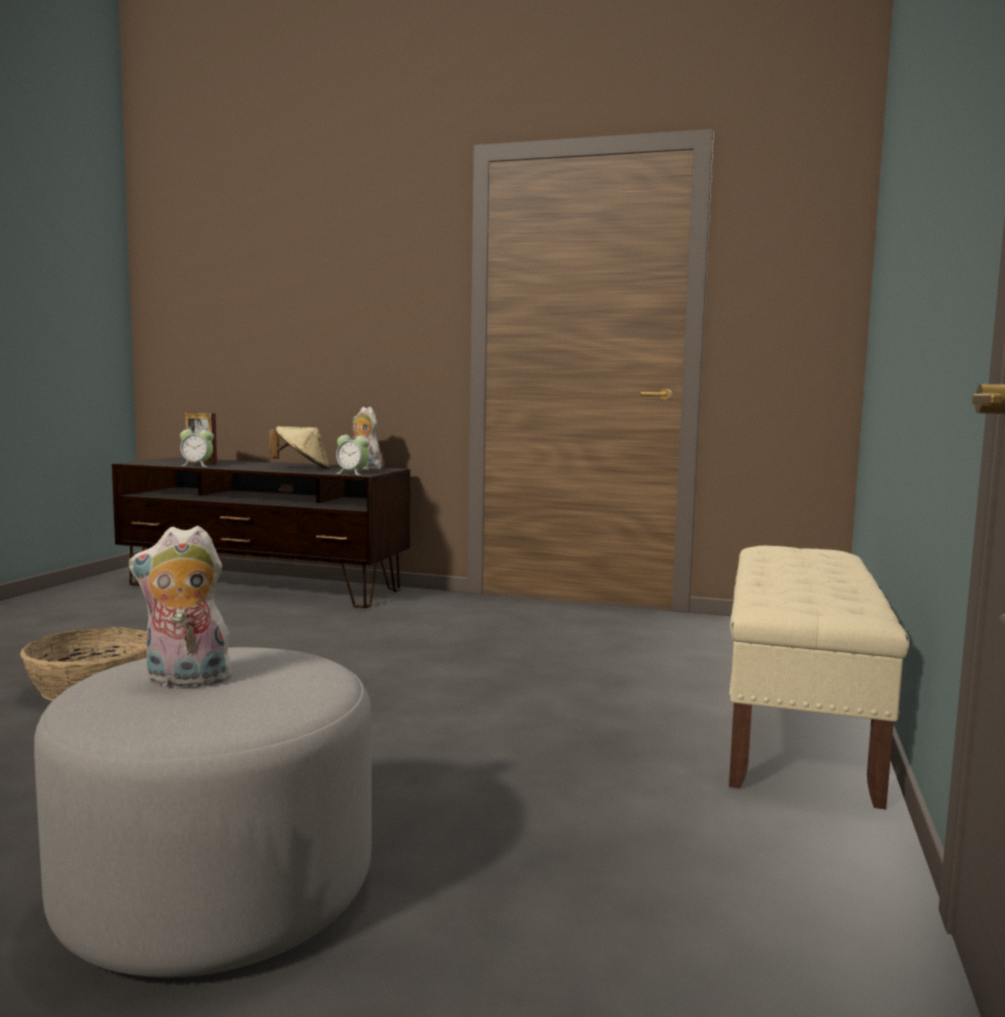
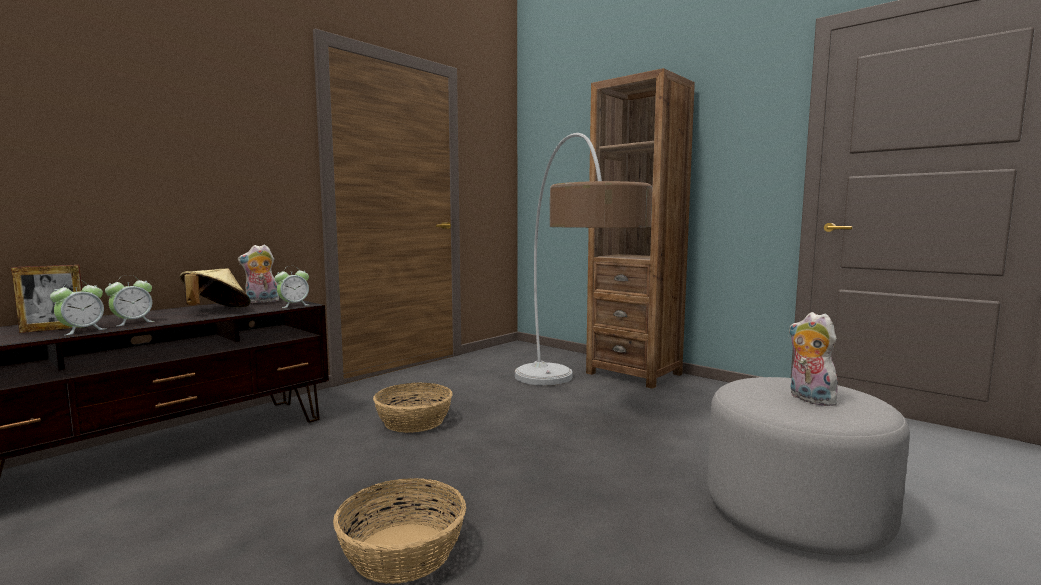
camera: 65 degrees left, 0 degrees up
plush toy [129,526,232,687] -> plush toy turned 135 degrees clockwise [789,312,838,406]
beige bench [729,546,909,810] -> brown bookcase [586,68,695,389]
none -> alarm clock [105,275,154,326]
none -> basket [373,383,453,433]
none -> floor lamp [515,133,652,386]

